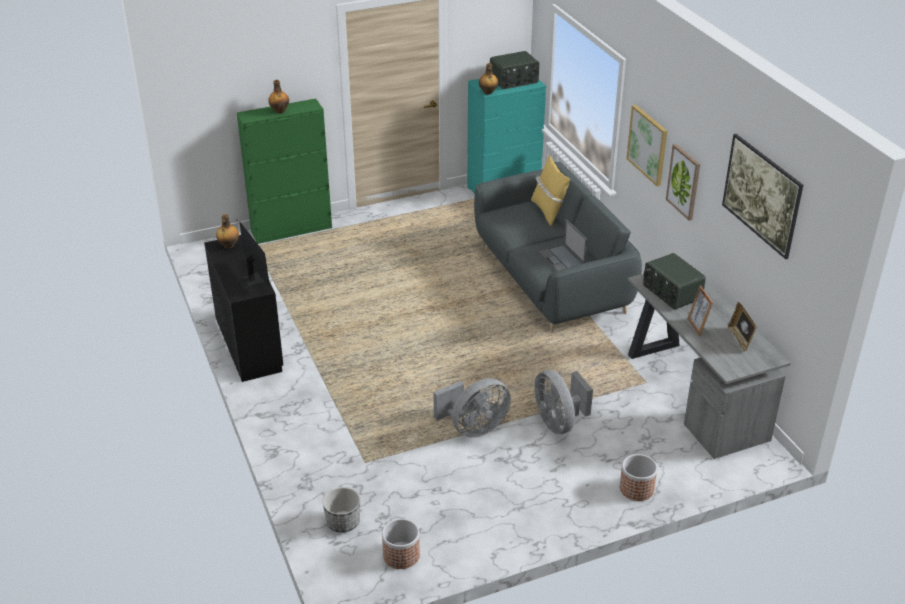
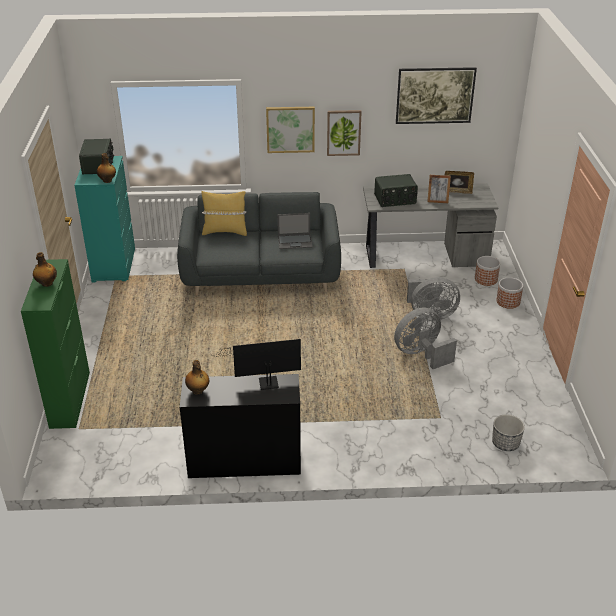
camera: 70 degrees left, 0 degrees up
planter [382,519,420,569] -> planter moved to [475,256,500,286]
grey fan [433,378,511,438] -> grey fan turned 105 degrees counterclockwise [394,307,457,369]

